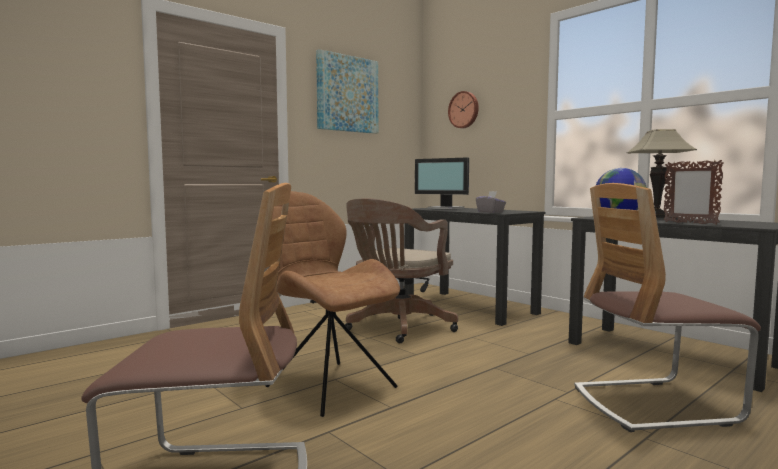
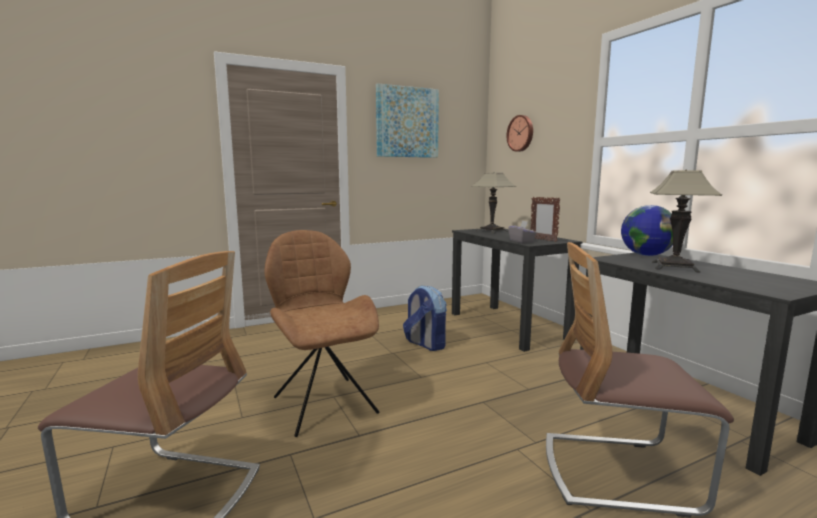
camera: 15 degrees right, 5 degrees up
brown office chair [345,198,458,343] -> backpack [403,285,447,351]
monitor [415,157,469,209] -> table lamp [471,172,516,233]
picture frame [664,160,724,225] -> picture frame moved to [531,197,561,242]

